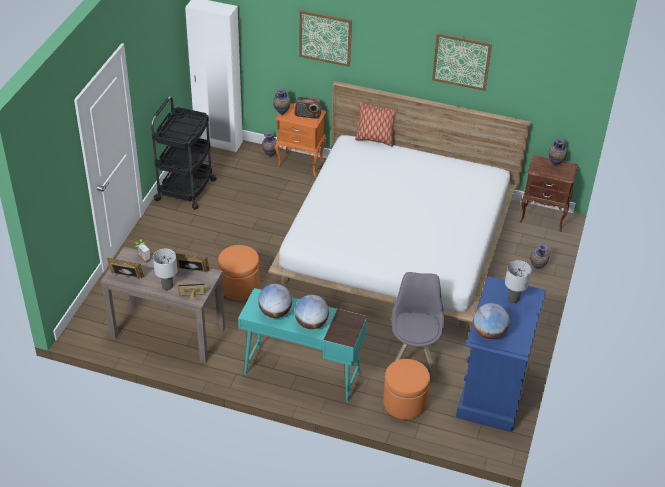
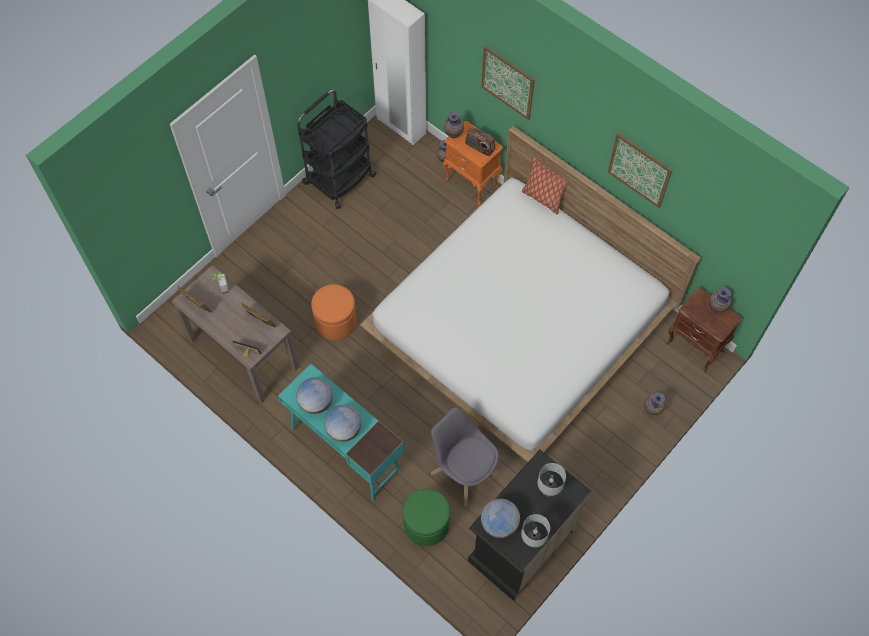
camera: 25 degrees right, 20 degrees up
white table lamp [153,249,177,290] -> white table lamp moved to [521,514,550,548]
orange ottoman [383,359,430,420] -> green ottoman [403,488,450,546]
grey chair [391,272,444,377] -> grey chair turned 75 degrees counterclockwise [431,407,499,507]
blue dresser [456,276,546,432] -> black dresser [468,450,591,601]

